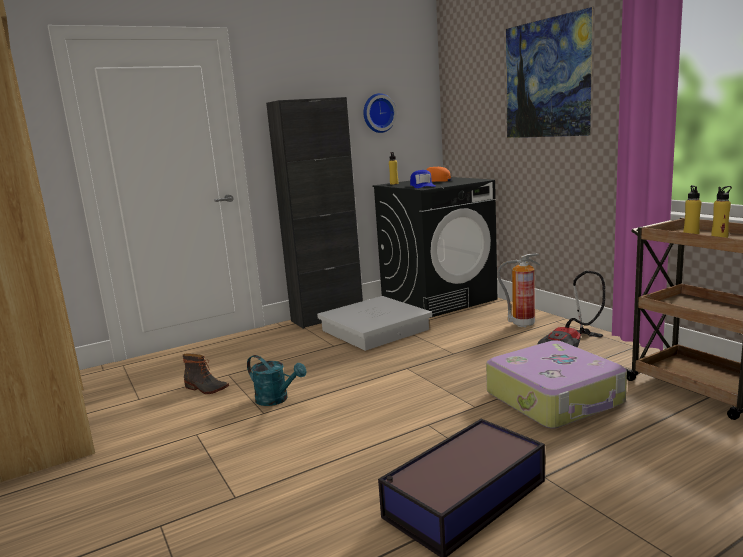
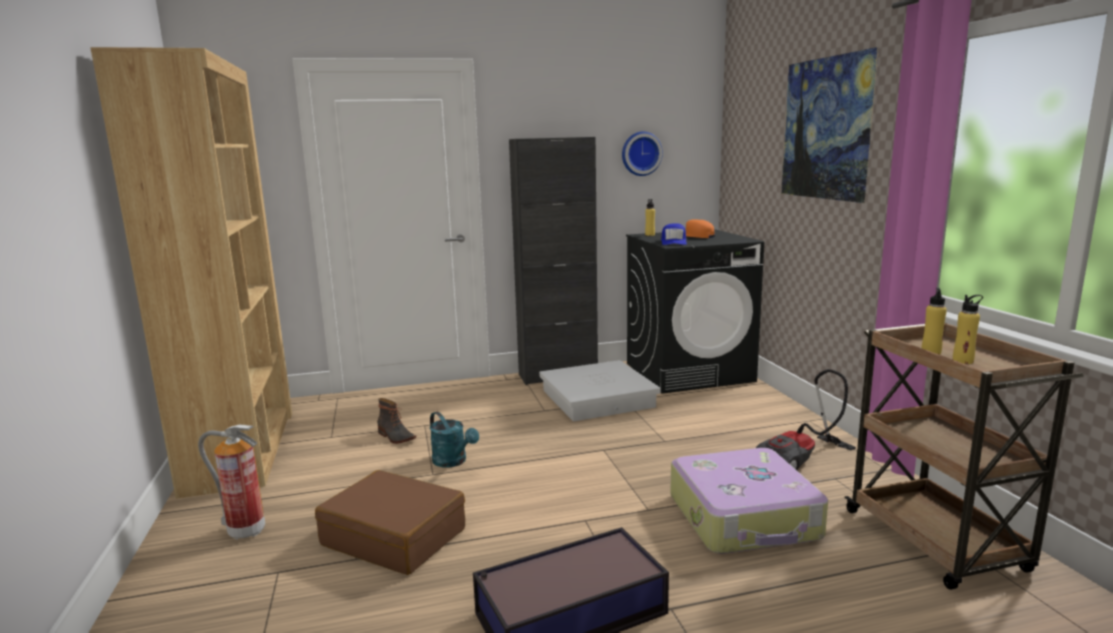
camera: 15 degrees right, 0 degrees up
fire extinguisher [497,253,540,327] -> fire extinguisher moved to [198,424,265,540]
none -> brown suitcase [315,470,465,575]

